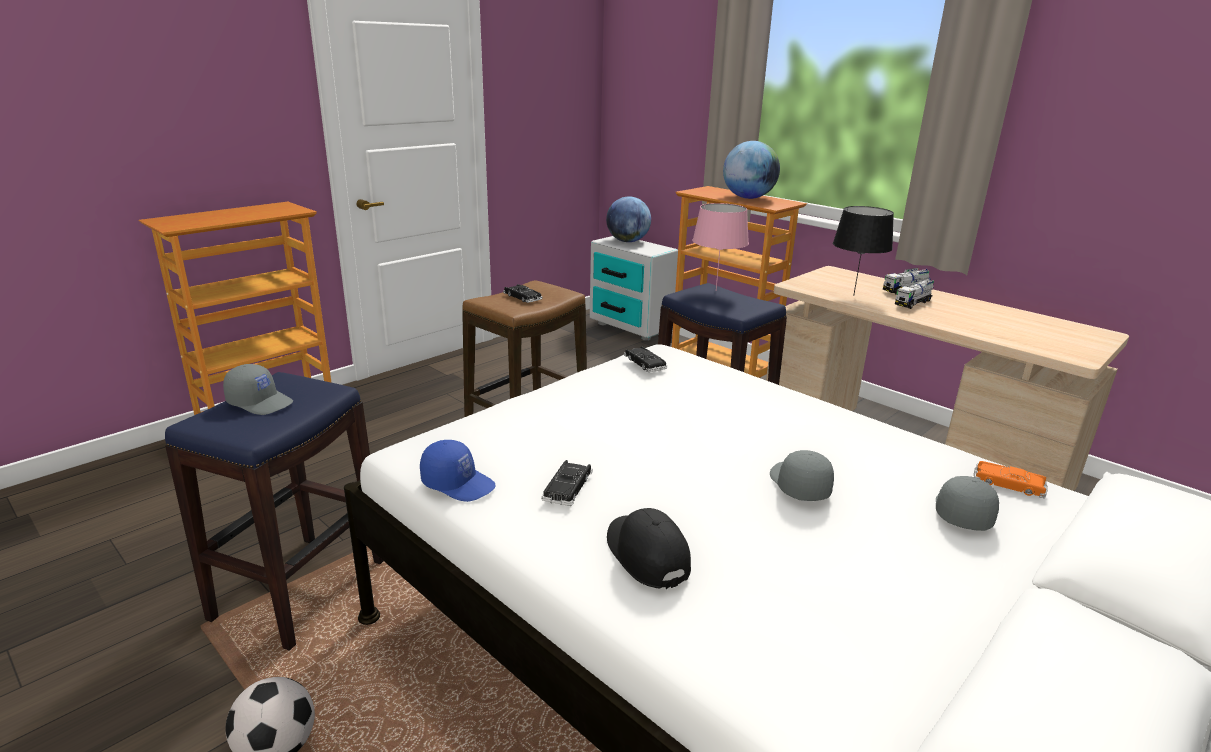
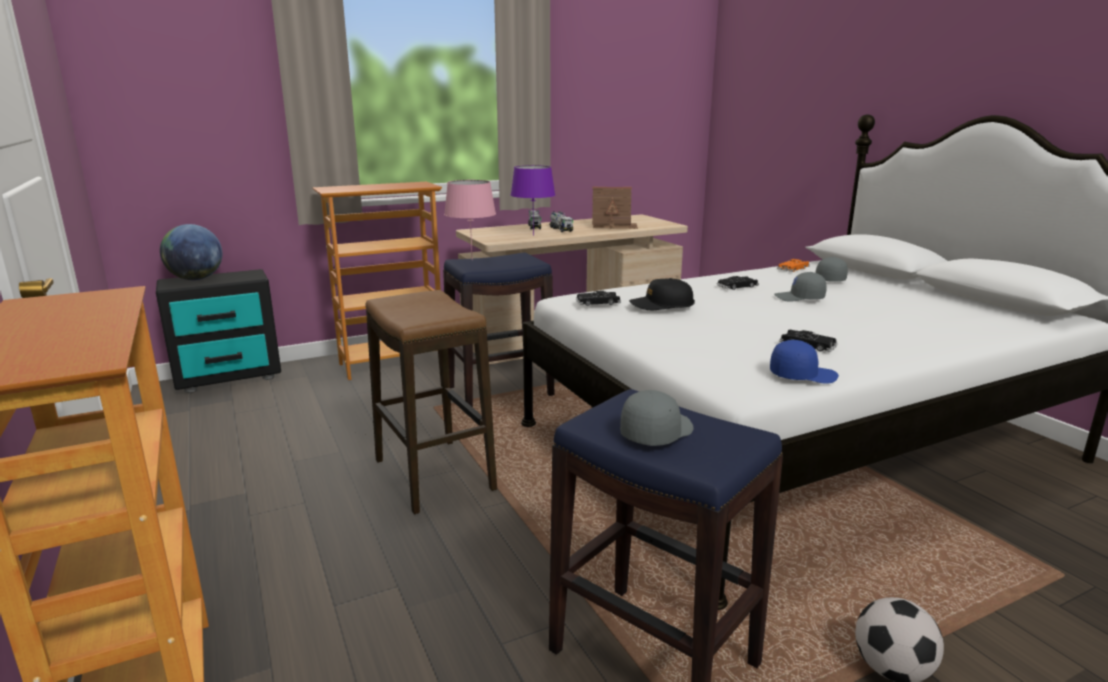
camera: 70 degrees left, 5 degrees down
blue cap [420,440,496,502] -> blue cap turned 45 degrees clockwise [770,340,839,384]
black toy car [503,284,543,303] -> black toy car moved to [717,276,759,290]
white nightstand [590,236,678,341] -> black nightstand [156,269,281,393]
black cap [607,508,691,589] -> black cap moved to [629,278,695,310]
globe [723,141,780,199] -> none
black table lamp [833,206,894,296] -> purple table lamp [511,165,555,236]
none -> toy house [592,186,638,229]

